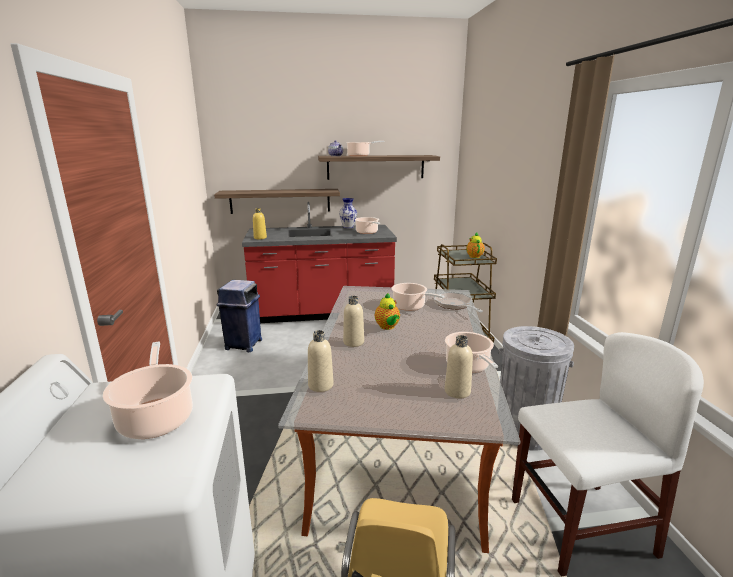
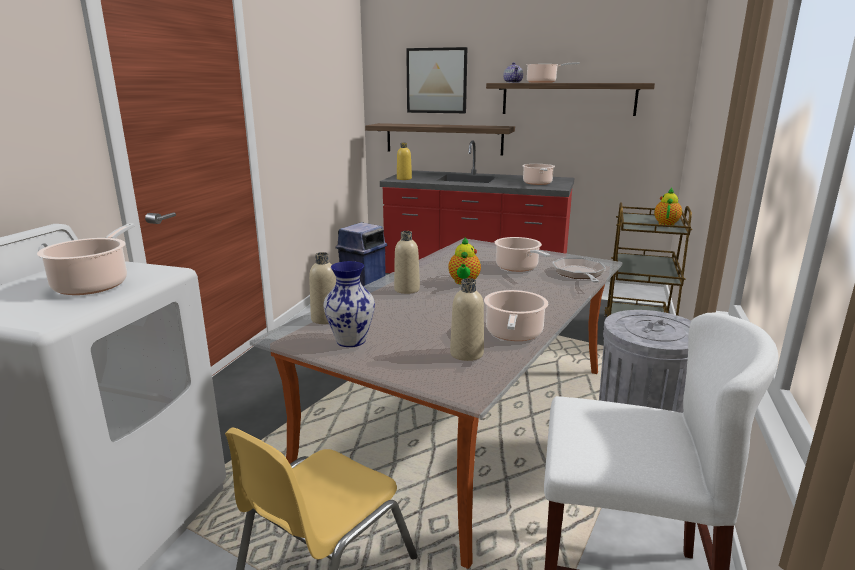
camera: 25 degrees right, 0 degrees up
vase [339,198,357,228] -> vase moved to [323,261,375,347]
none -> picture [406,47,467,113]

